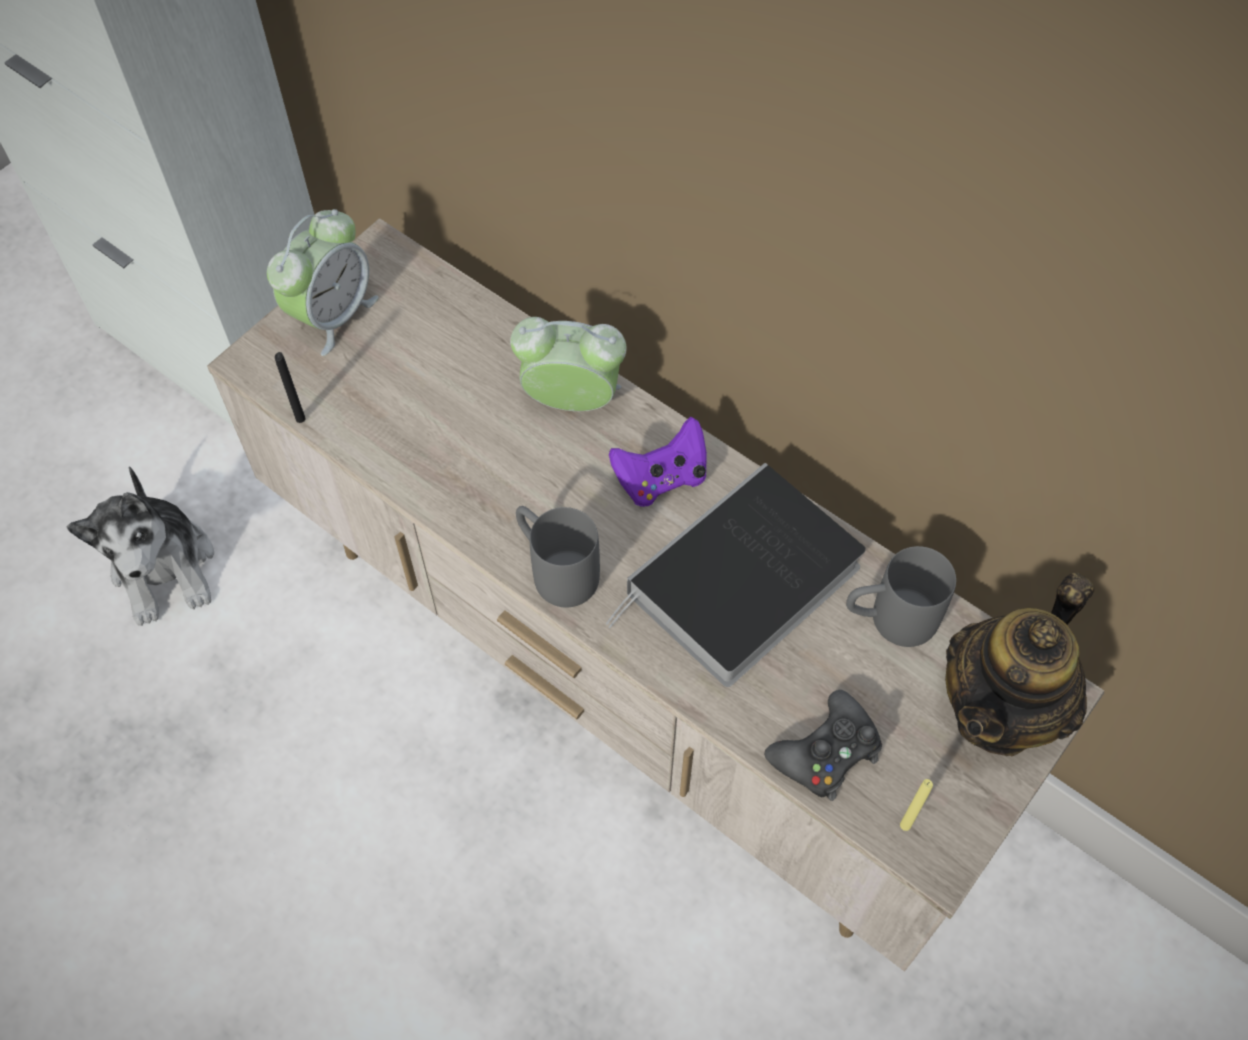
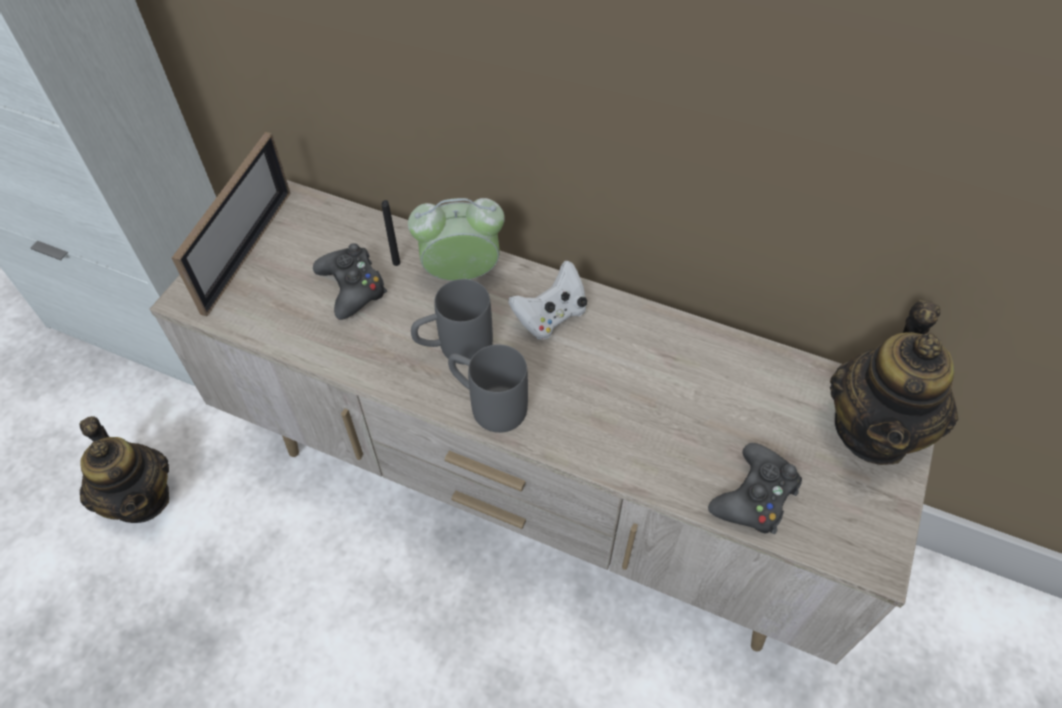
camera: 15 degrees left, 5 degrees down
plush toy [66,467,214,626] -> teapot [80,416,169,523]
alarm clock [267,209,379,356] -> picture frame [172,132,291,316]
black candle [275,352,305,423] -> black candle moved to [382,200,400,266]
book [606,463,866,687] -> none
purple game controller [609,417,707,507] -> white game controller [508,261,587,340]
grey mug [846,546,956,647] -> grey mug moved to [411,279,493,365]
yellow candle [900,779,933,831] -> none
none -> black game controller [313,243,387,320]

